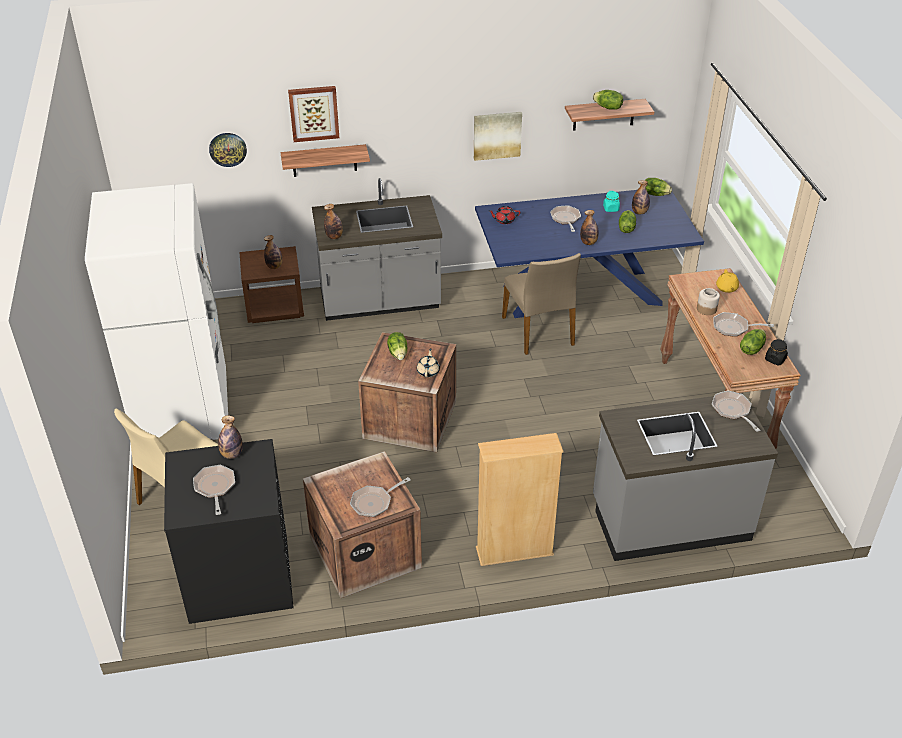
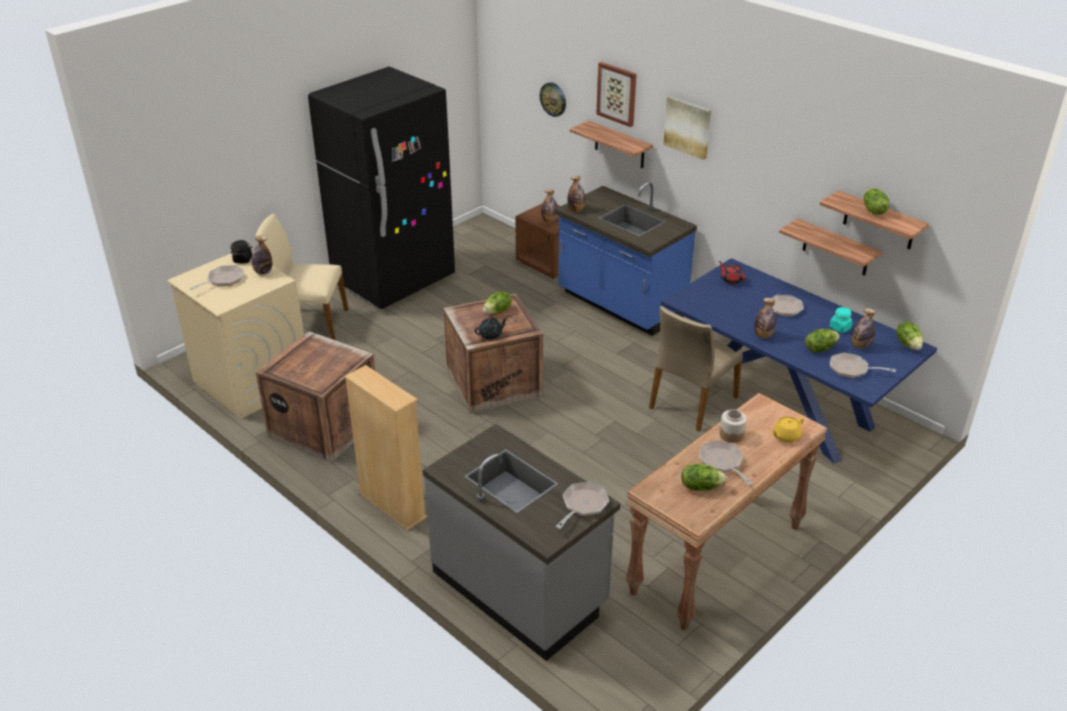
camera: 55 degrees right, 5 degrees down
white fridge [85,183,228,440] -> black fridge [308,67,455,309]
black washing machine [164,439,294,624] -> beige washing machine [167,254,304,419]
grey counter [312,178,442,321] -> blue counter [555,182,697,336]
frying pan [350,477,411,517] -> frying pan moved to [830,352,896,378]
beige teapot [417,348,440,377] -> black teapot [474,317,508,339]
picture [474,112,522,161] -> picture moved to [663,96,711,160]
black jar [765,339,788,365] -> black jar moved to [230,240,252,263]
none -> shelf [779,218,882,276]

